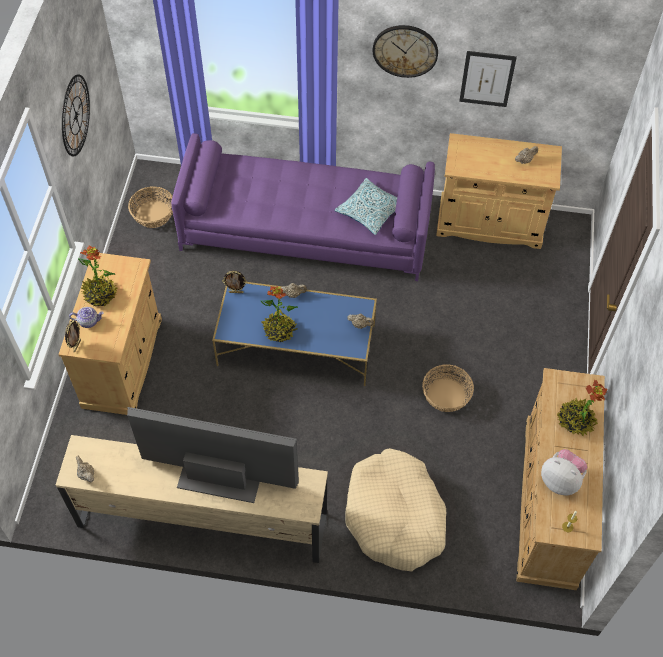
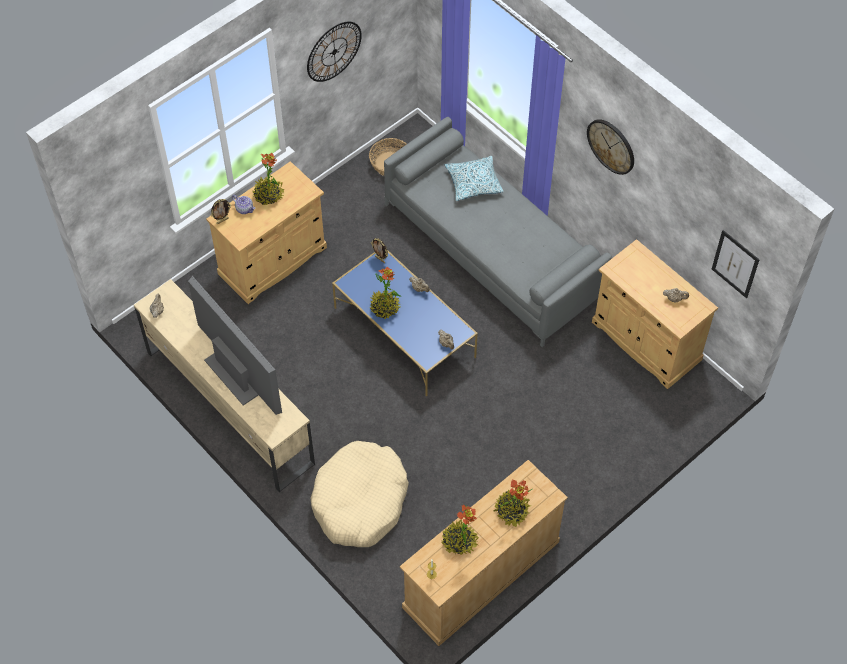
camera: 40 degrees right, 0 degrees up
purple sofa [171,133,435,281] -> grey sofa [384,117,612,347]
pillow [334,178,397,235] -> pillow moved to [445,156,504,201]
basket [422,364,474,412] -> none
picture [459,51,517,107] -> picture moved to [712,230,760,298]
plush toy [541,449,587,496] -> potted plant [442,504,479,556]

